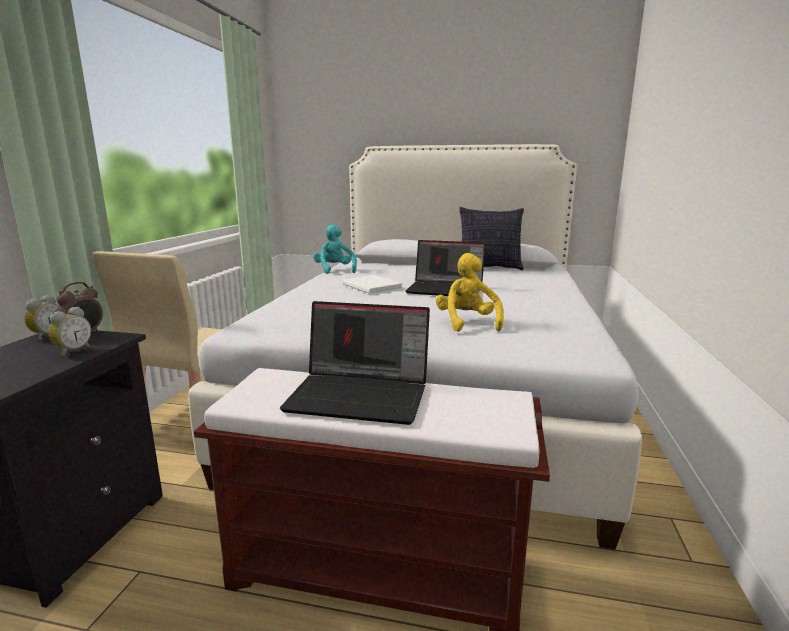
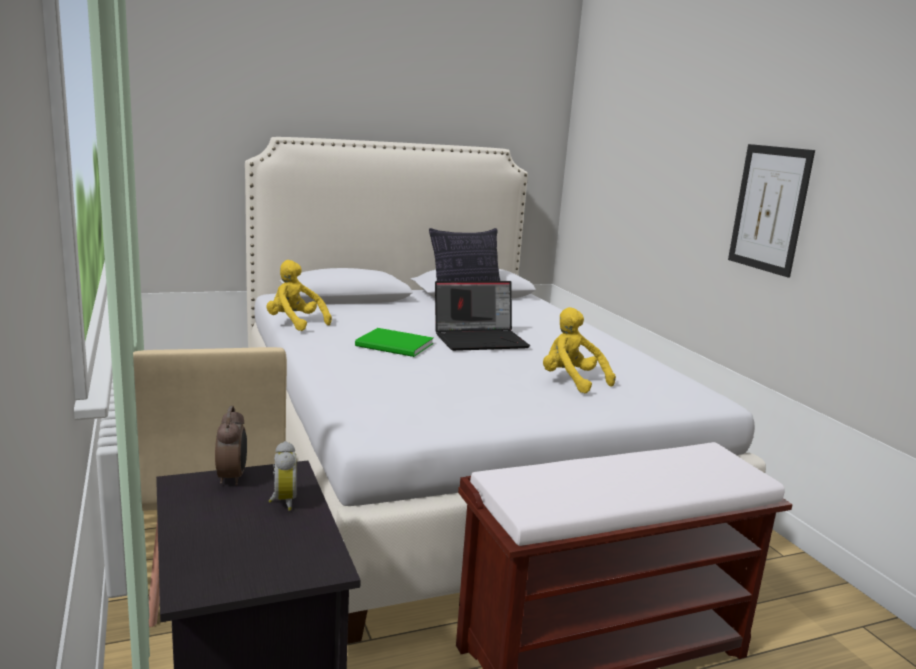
camera: 35 degrees left, 0 degrees up
alarm clock [24,295,58,341] -> none
laptop [280,301,430,425] -> none
turquoise plush toy [313,225,357,274] -> yellow plush toy [266,260,332,331]
white book [343,275,403,294] -> green book [355,328,433,357]
none -> picture [728,144,815,278]

